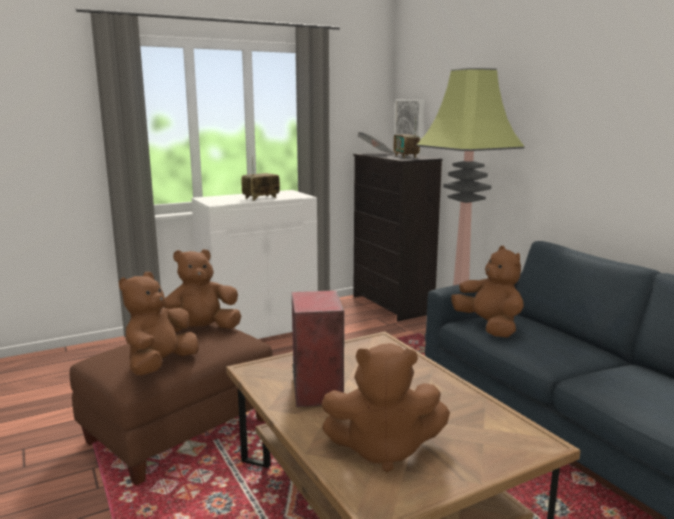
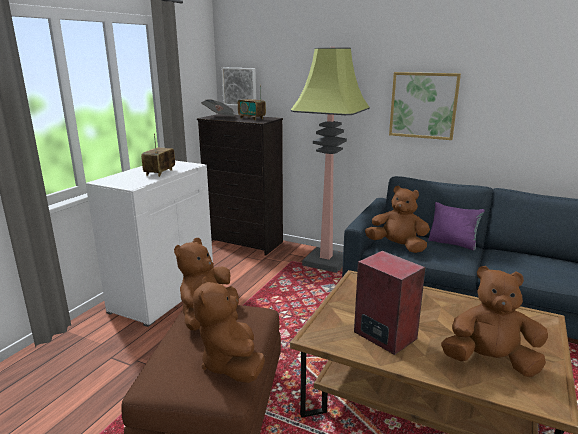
camera: 35 degrees left, 5 degrees up
brown plush toy [321,343,450,472] -> brown plush toy turned 135 degrees counterclockwise [441,266,548,377]
none -> picture [389,72,461,140]
none -> purple pillow [428,202,485,251]

